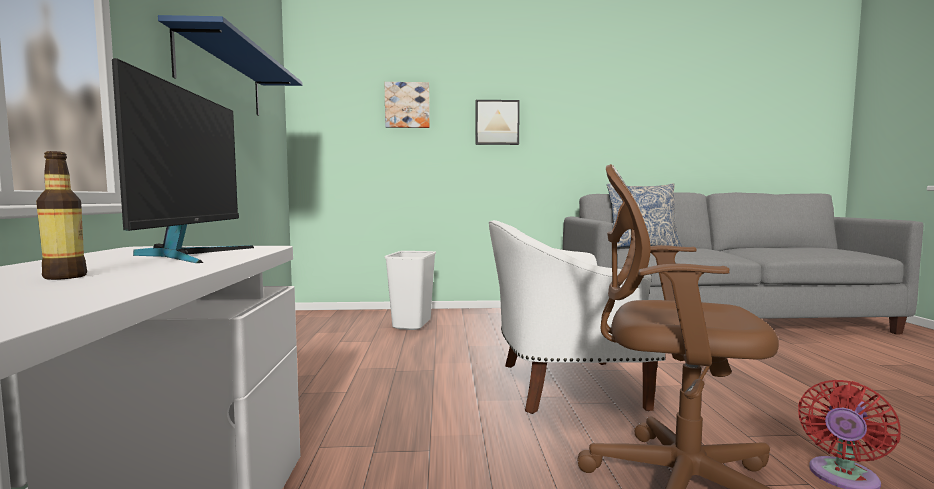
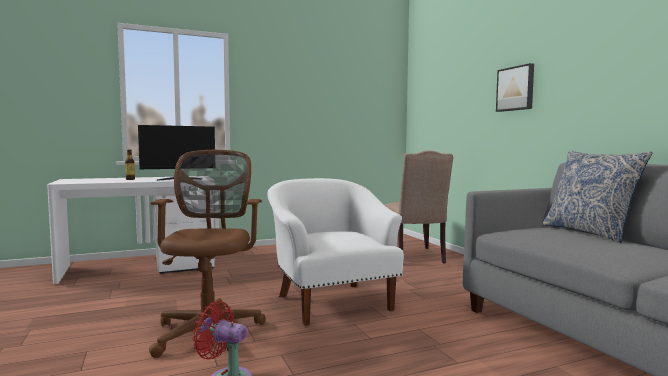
camera: 70 degrees right, 0 degrees up
blue shelf [158,15,303,115] -> none
picture [385,82,430,128] -> none
white trash can [385,251,436,330] -> beige chair [384,150,453,265]

